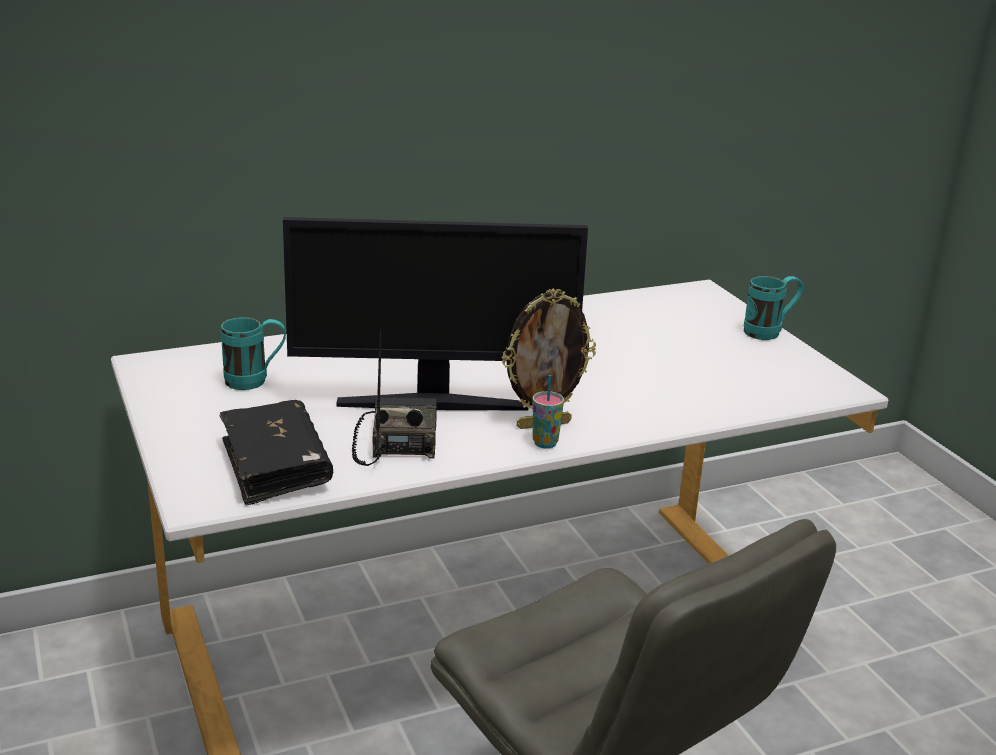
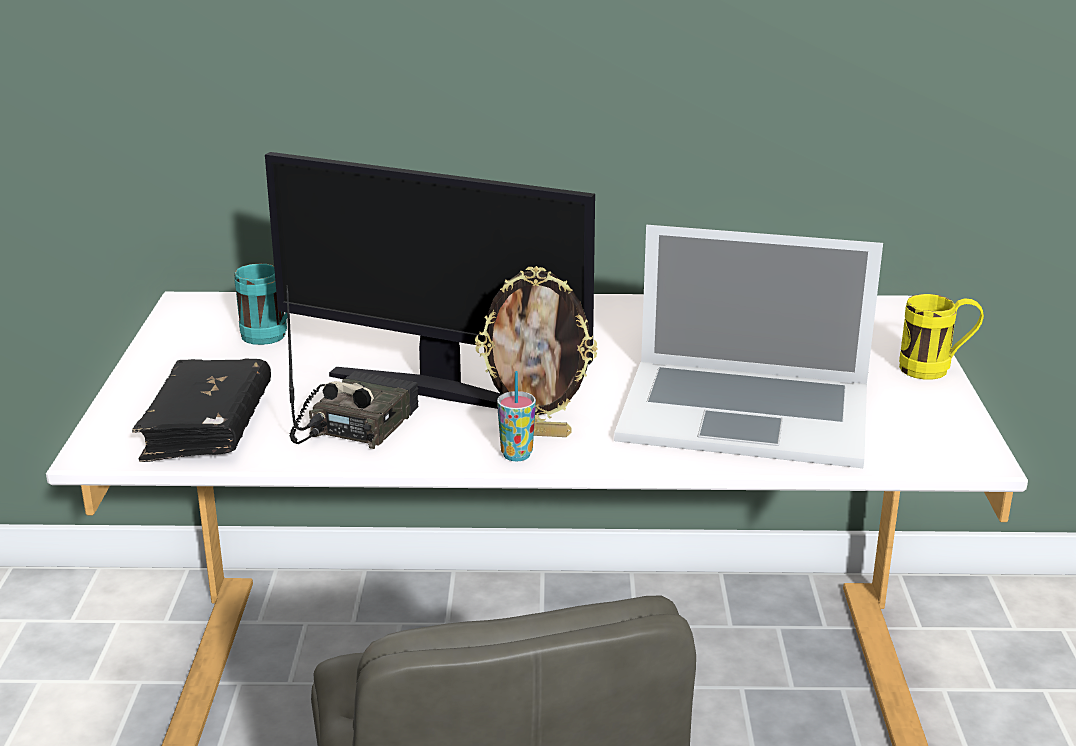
camera: 25 degrees right, 0 degrees up
turquoise mug [744,276,803,340] -> yellow mug [899,294,984,380]
none -> laptop [614,225,883,468]

